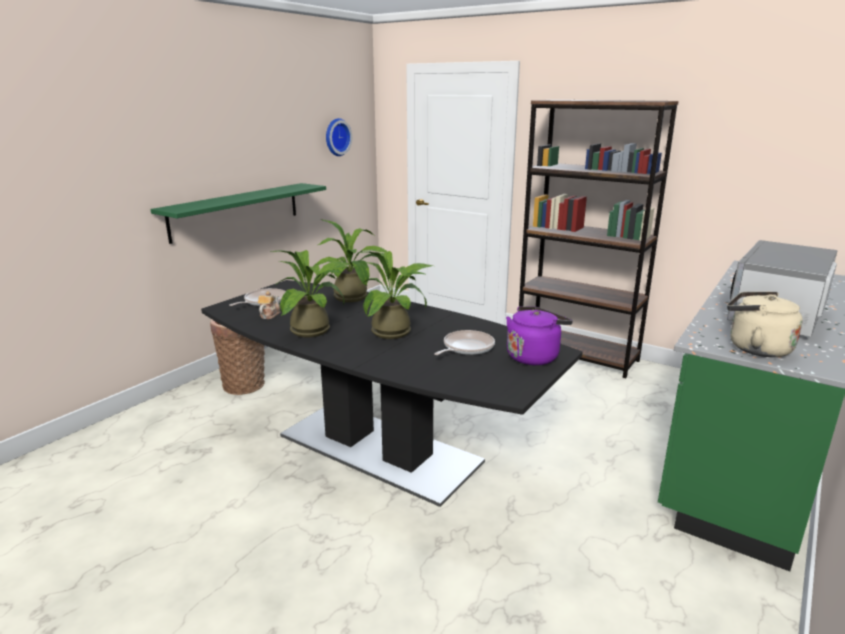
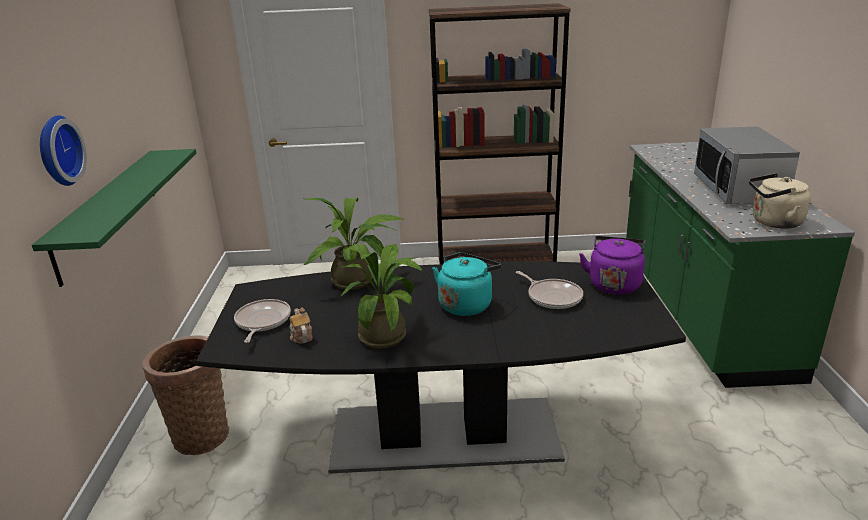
camera: 35 degrees left, 5 degrees up
wall clock [326,118,352,156] -> wall clock moved to [40,115,87,186]
potted plant [358,251,433,339] -> turquoise kettle [432,252,501,316]
frying pan [434,330,495,355] -> frying pan turned 135 degrees clockwise [516,271,583,309]

